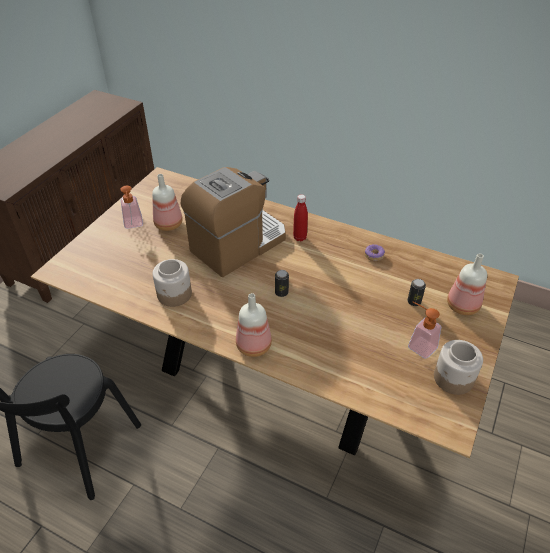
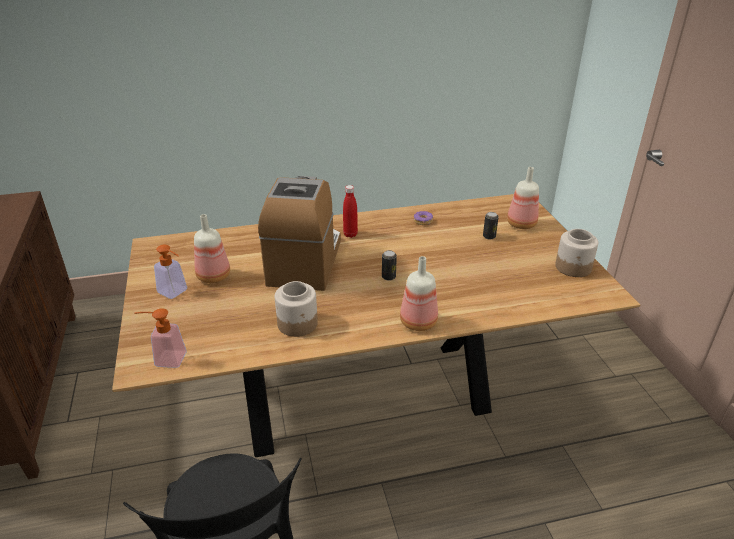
camera: 40 degrees left, 10 degrees down
soap dispenser [408,302,441,359] -> soap dispenser moved to [134,308,187,368]

